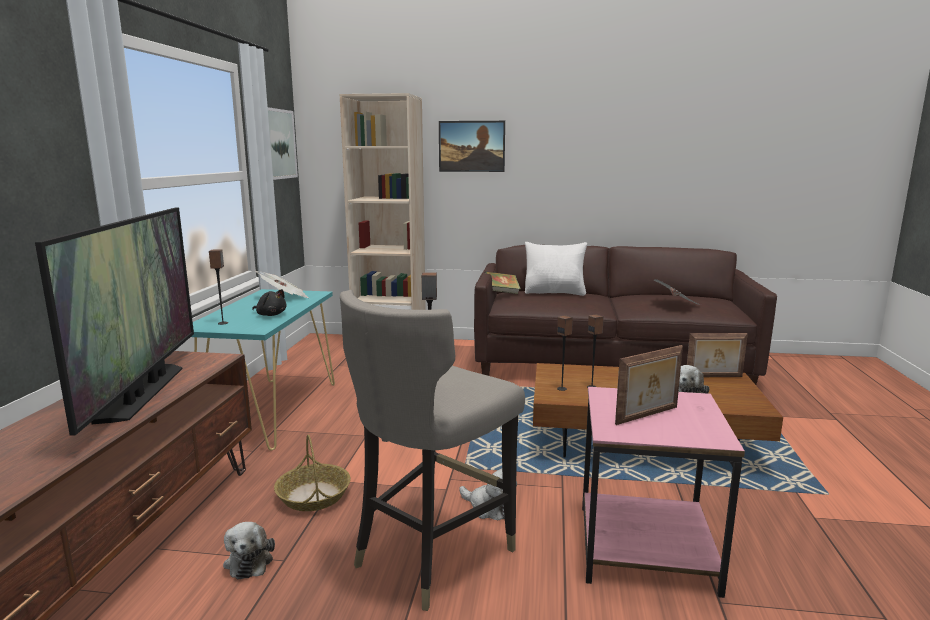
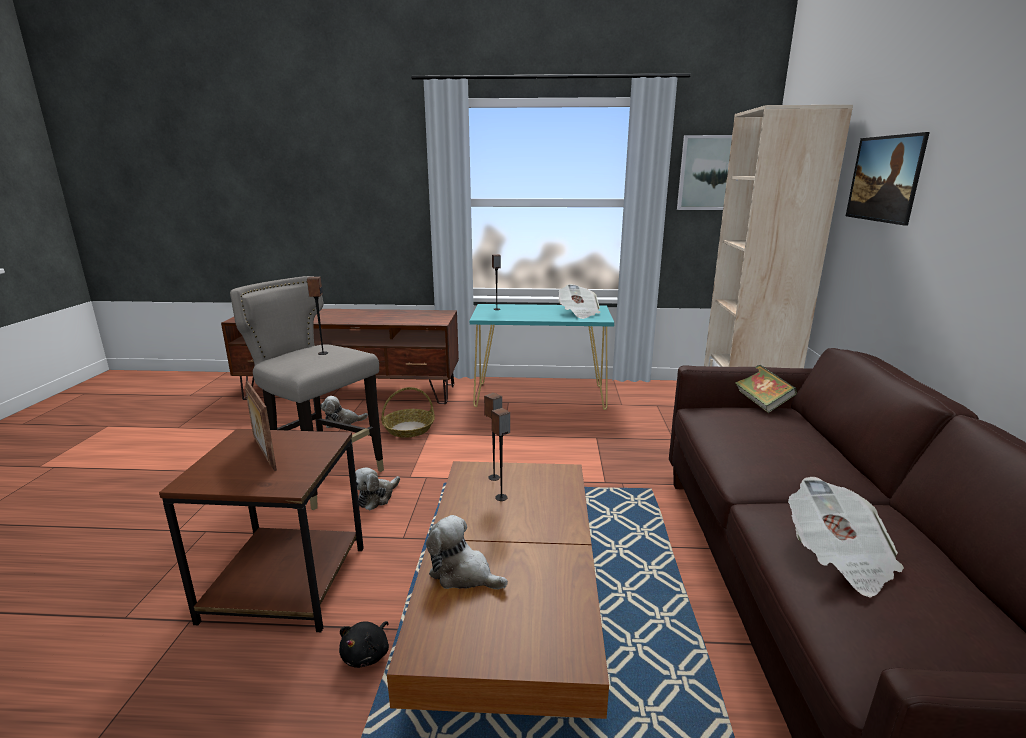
camera: 85 degrees right, 5 degrees up
television [35,208,194,436] -> none
black plush toy [252,289,287,316] -> black plush toy moved to [339,621,389,668]
white pillow [525,242,587,296] -> none
pink side table [582,387,745,598] -> brown side table [159,429,364,632]
picture frame [687,333,748,377] -> none

